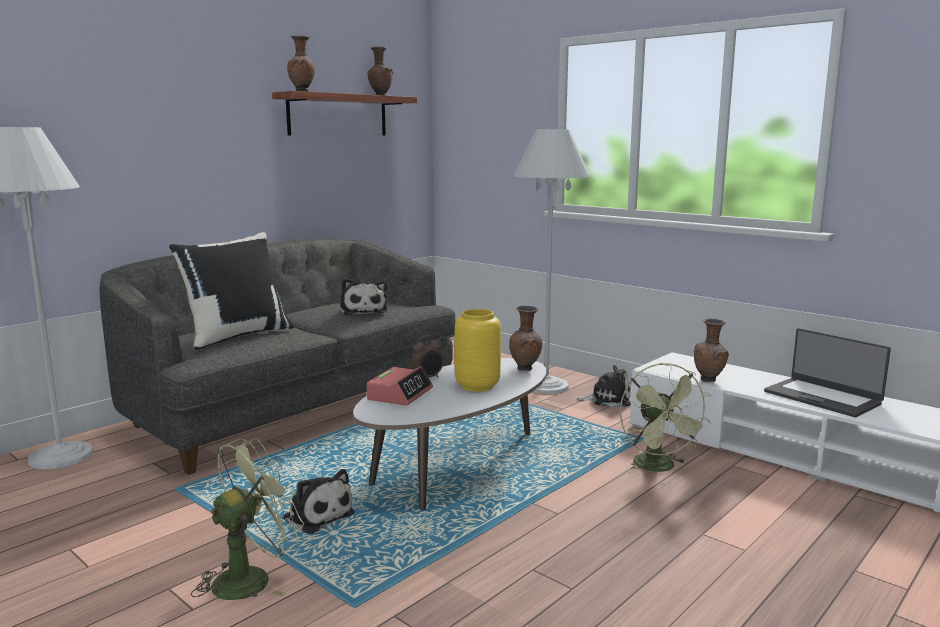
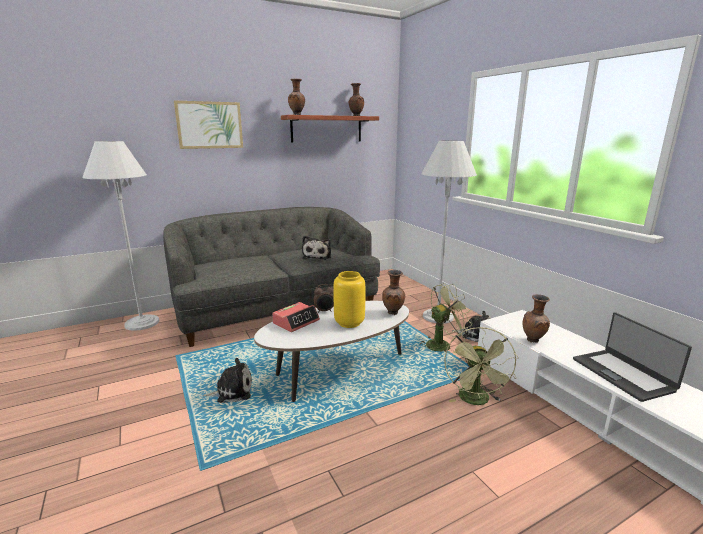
camera: 20 degrees right, 5 degrees up
black pillow [169,232,294,350] -> none
green fan [191,438,304,600] -> green fan moved to [421,284,472,353]
plush toy [283,469,355,534] -> plush toy turned 75 degrees counterclockwise [203,358,252,403]
none -> picture [174,100,243,149]

